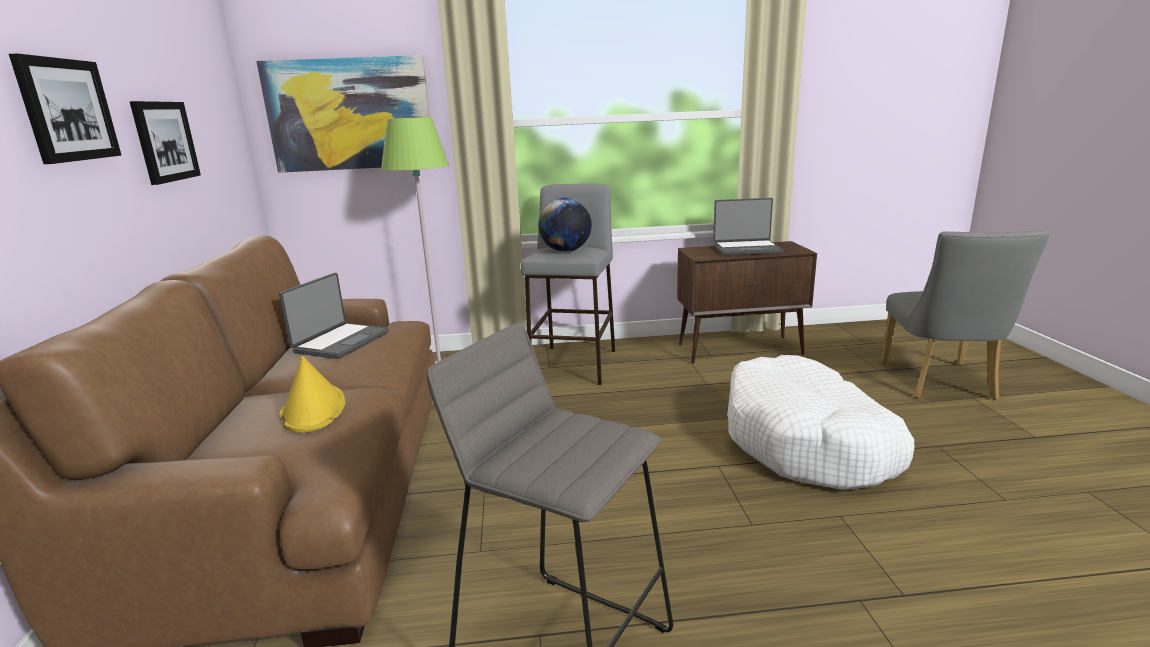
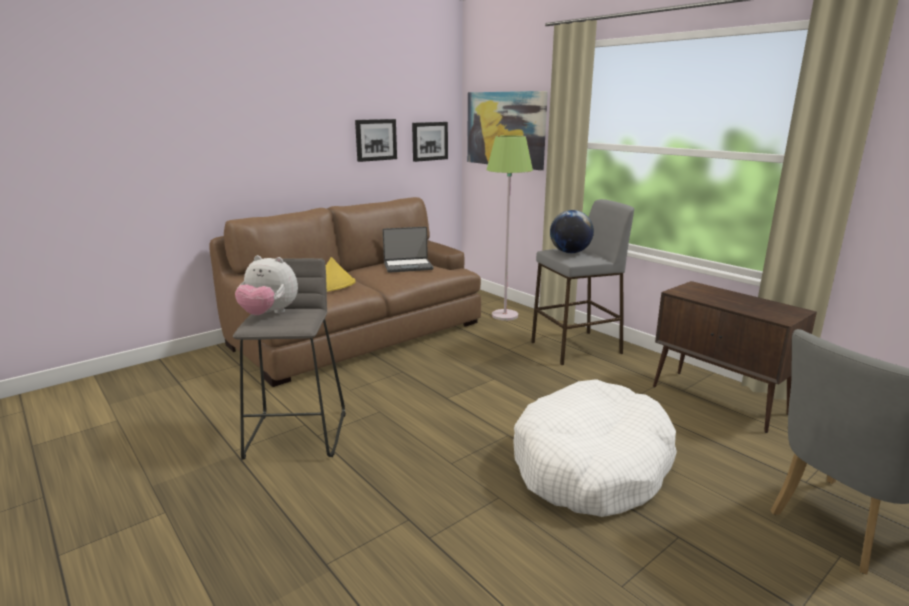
camera: 55 degrees right, 0 degrees up
picture [9,54,121,164] -> picture moved to [412,122,448,162]
laptop [713,198,784,256] -> none
none -> plush toy [235,255,298,315]

